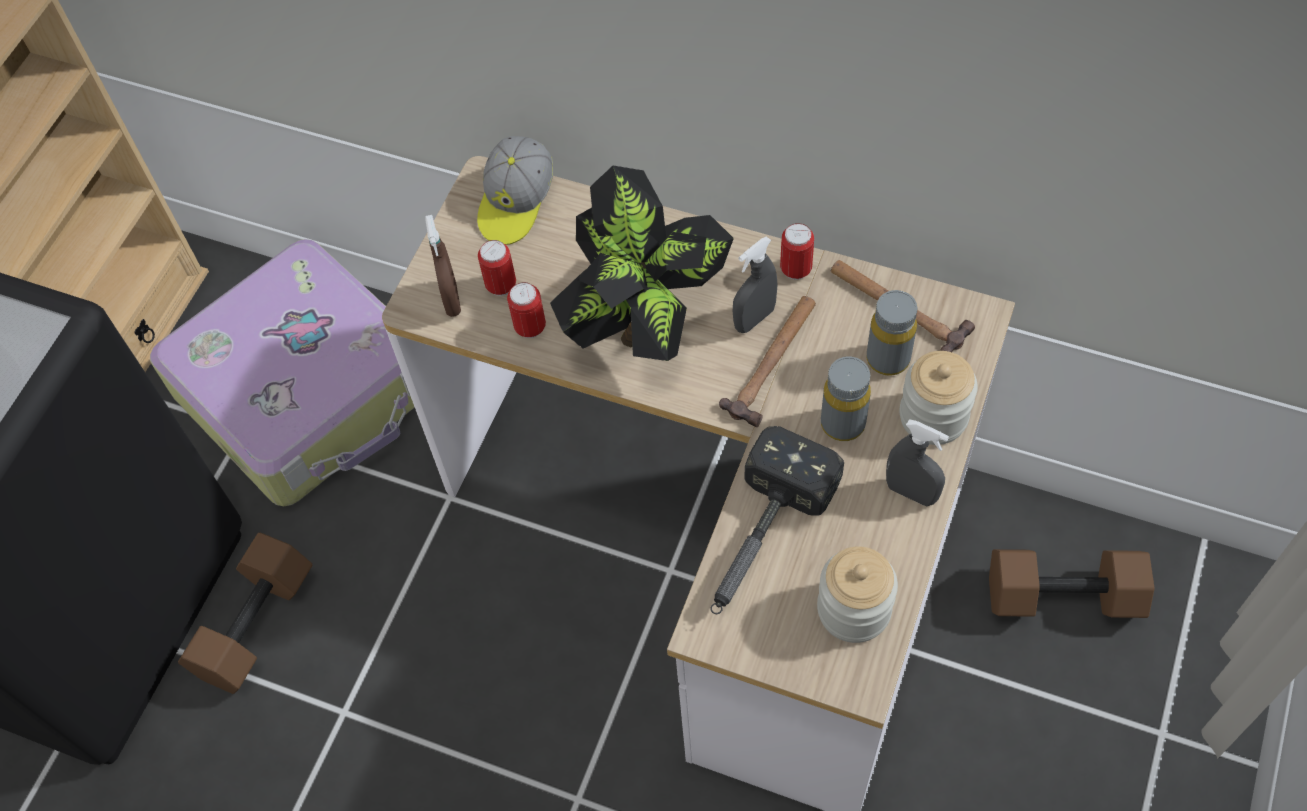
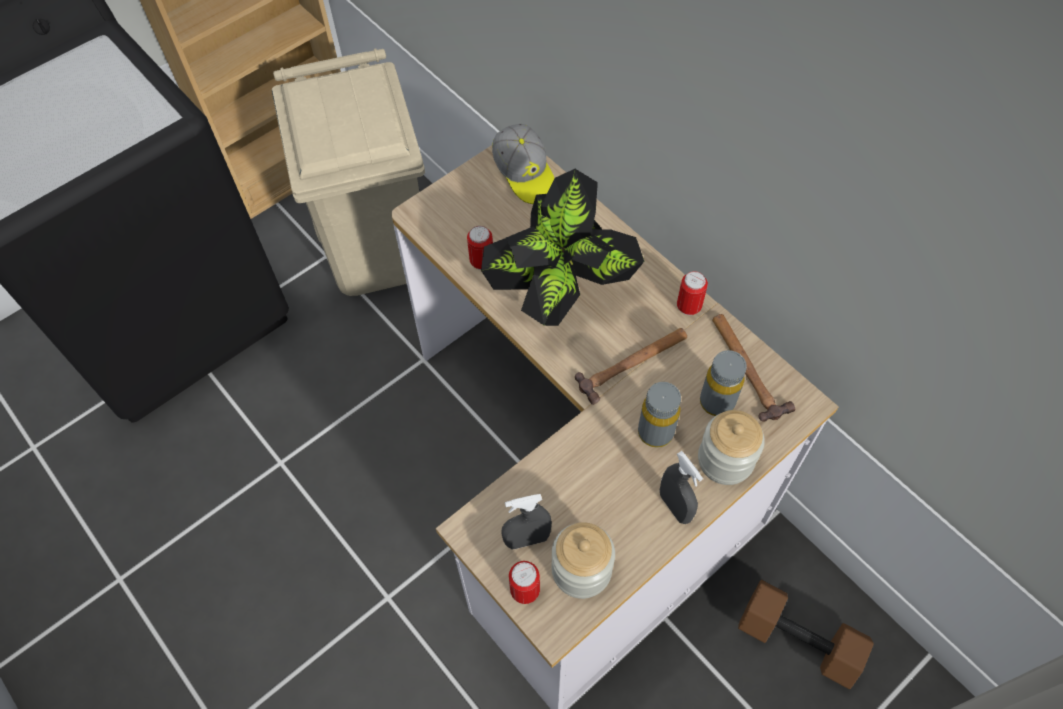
camera: 25 degrees right, 0 degrees up
suitcase [150,239,415,506] -> beige trash can [272,48,425,296]
brown dumbbell [178,532,313,694] -> none
brown spray bottle [425,215,461,317] -> none
cap [477,136,553,245] -> cap turned 75 degrees counterclockwise [492,124,554,204]
can [478,240,516,296] -> can moved to [509,561,540,604]
hammer [710,426,844,614] -> none
grey spray bottle [733,236,777,333] -> grey spray bottle moved to [501,494,552,549]

